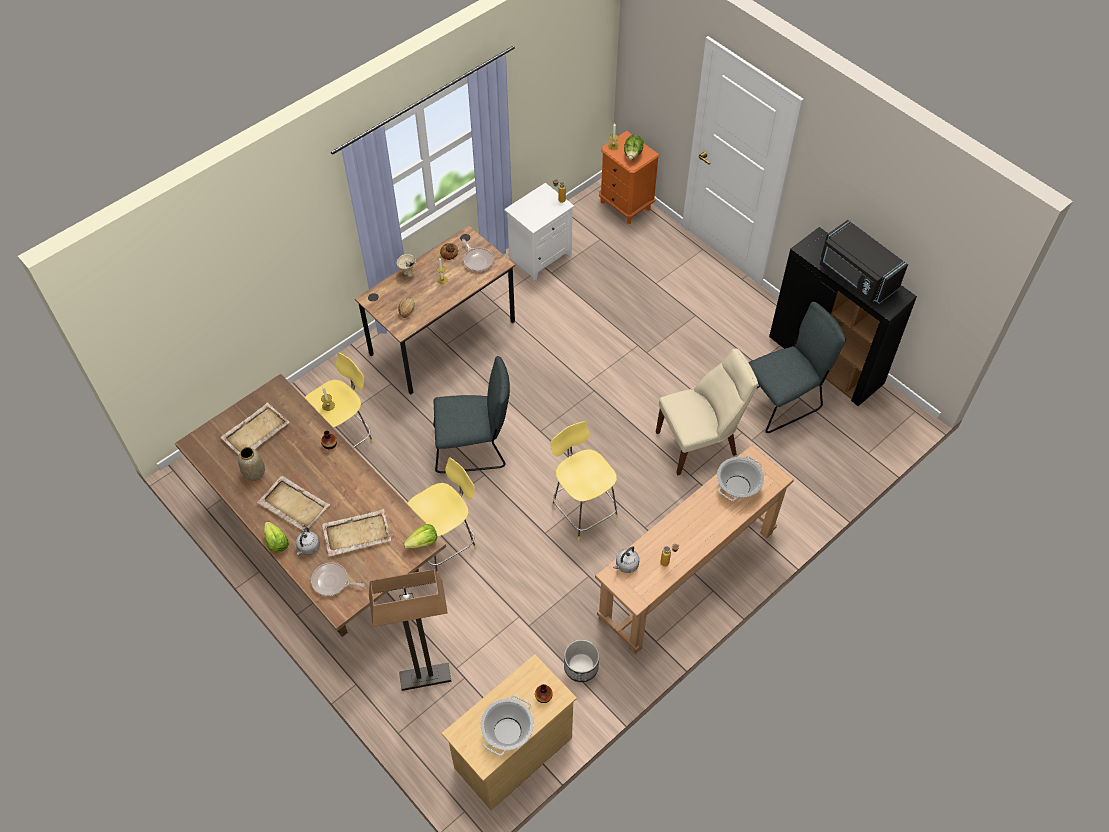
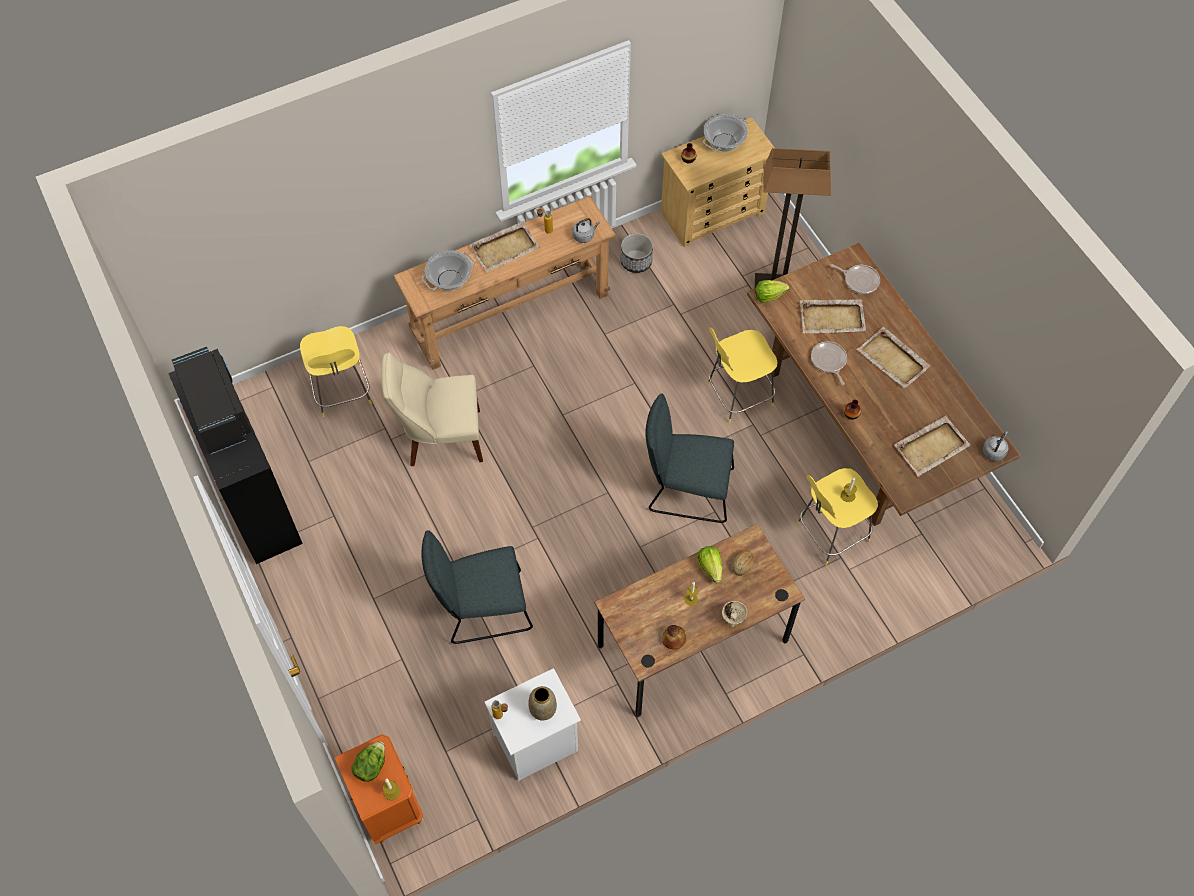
camera: 165 degrees left, 5 degrees up
vase [238,447,265,480] -> vase moved to [528,686,557,720]
lettuce [264,522,289,552] -> lettuce moved to [697,546,722,583]
grey kettle [296,527,320,555] -> grey kettle moved to [983,431,1008,461]
frying pan [462,239,494,272] -> frying pan moved to [811,341,847,385]
yellow stool [551,421,618,540] -> yellow stool moved to [300,326,372,417]
grey chair [748,302,846,433] -> grey chair moved to [421,530,533,644]
none -> beige tray [469,221,540,273]

